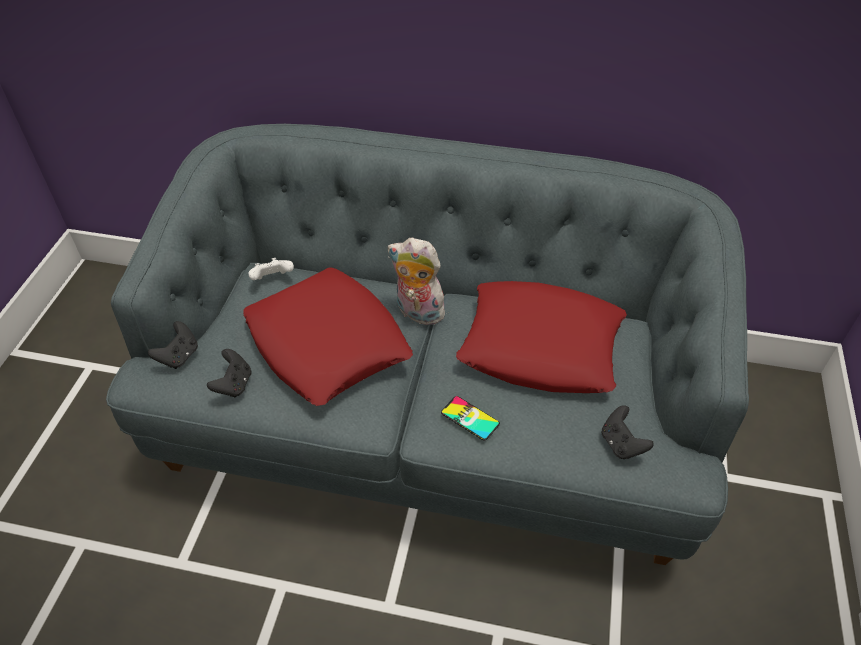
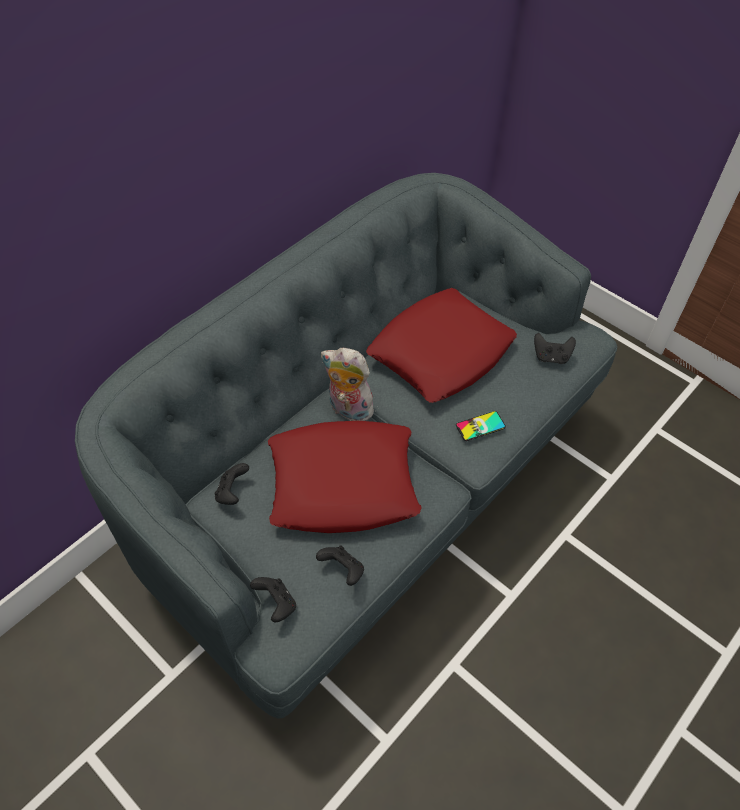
camera: 60 degrees left, 5 degrees up
white game controller [249,258,294,280] -> black game controller [214,463,249,505]
plush toy [388,238,450,325] -> plush toy turned 60 degrees clockwise [321,348,374,421]

